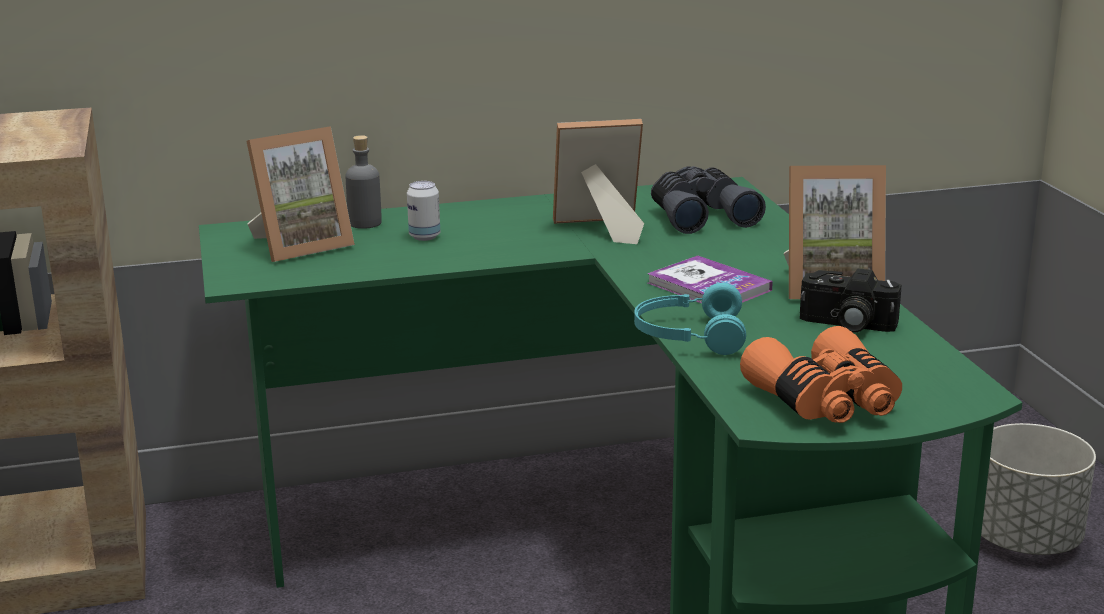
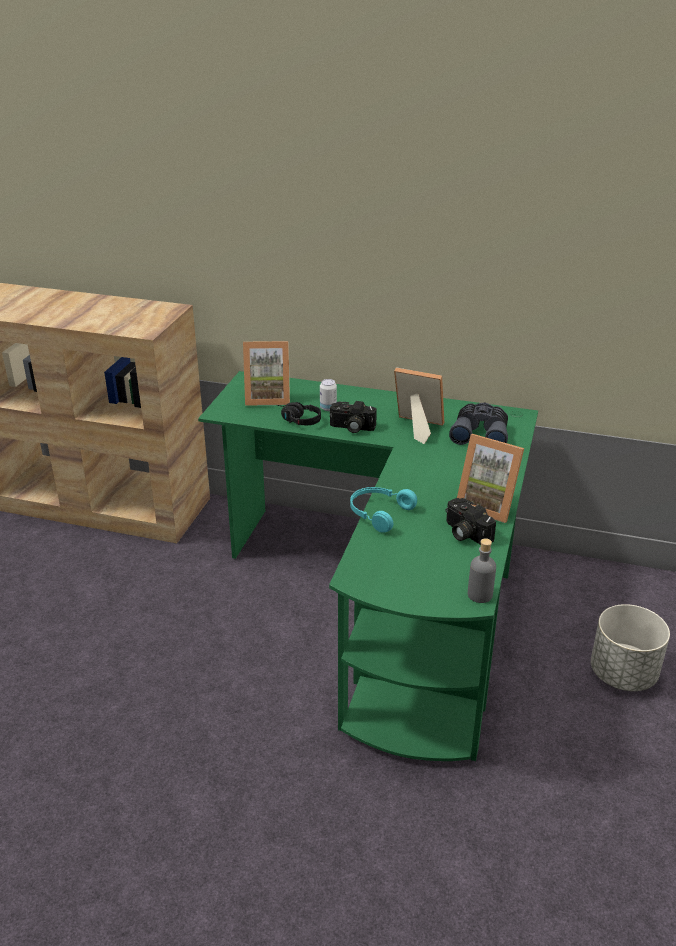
camera: 30 degrees right, 10 degrees up
grey bottle [345,135,382,229] -> grey bottle moved to [468,538,496,603]
book [647,256,773,303] -> none
orange binoculars [740,326,902,423] -> none
none -> black headphones [277,402,321,425]
none -> camera [330,401,377,433]

